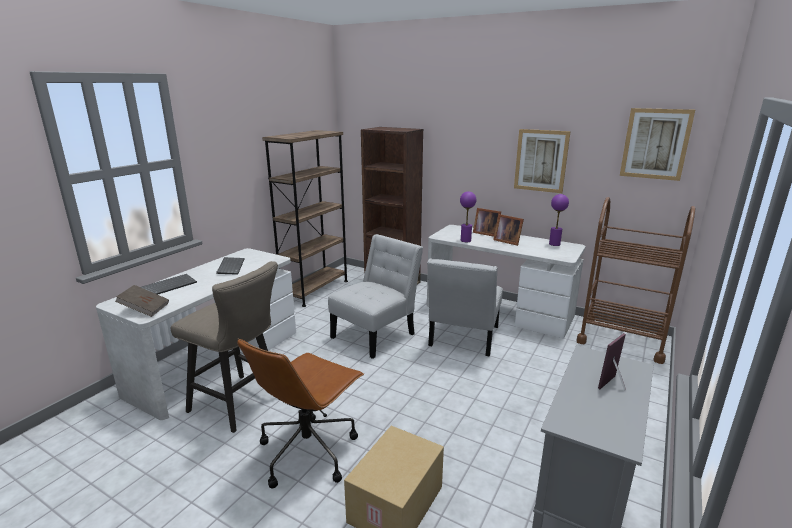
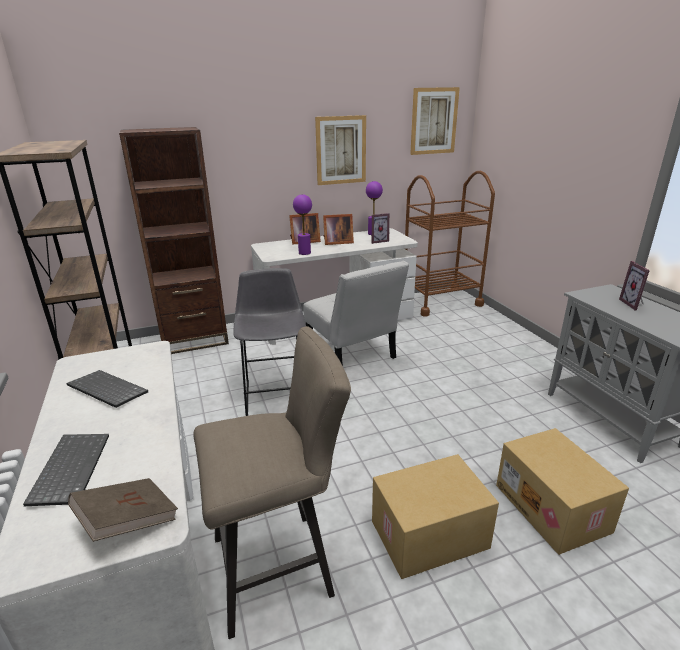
camera: 50 degrees left, 5 degrees up
brown office chair [237,338,364,488] -> cardboard box [372,454,499,579]
white chair [328,234,423,359] -> grey stool [233,268,306,416]
none -> picture frame [372,213,390,244]

